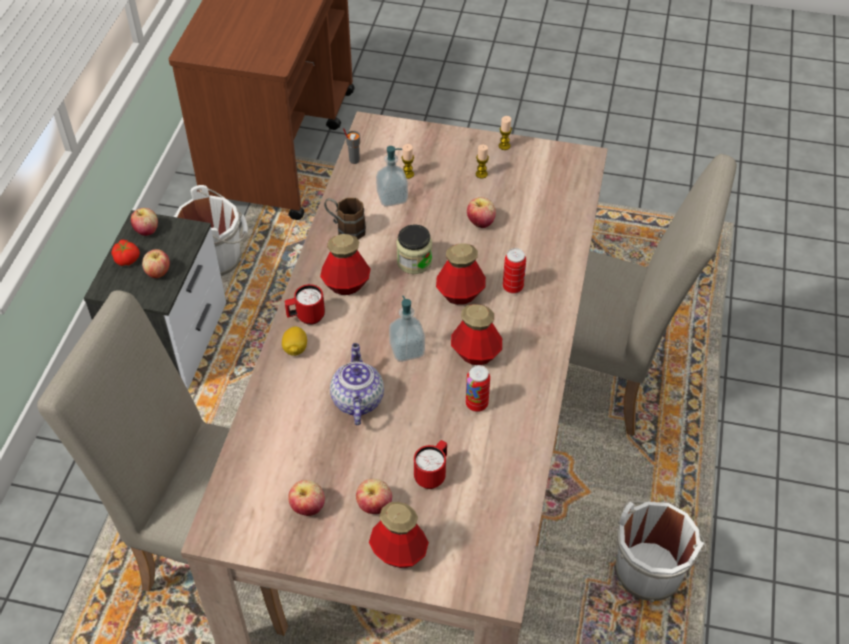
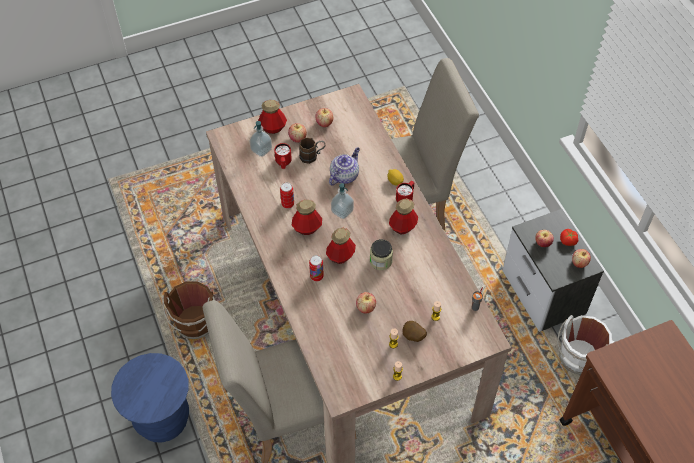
camera: 145 degrees right, 5 degrees up
brown mug [324,198,366,240] -> brown mug moved to [299,137,325,164]
teapot [330,343,384,425] -> teapot turned 105 degrees counterclockwise [329,148,360,185]
soap dispenser [376,146,408,207] -> soap dispenser moved to [250,121,272,157]
white bucket [615,501,707,603] -> brown bucket [162,281,215,339]
none -> blue stool [111,353,189,442]
none -> potato [402,321,427,342]

